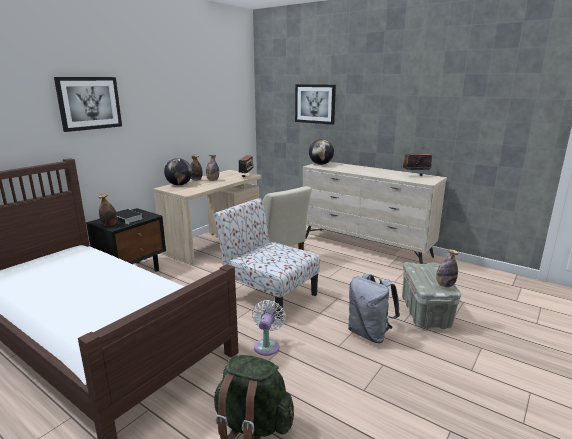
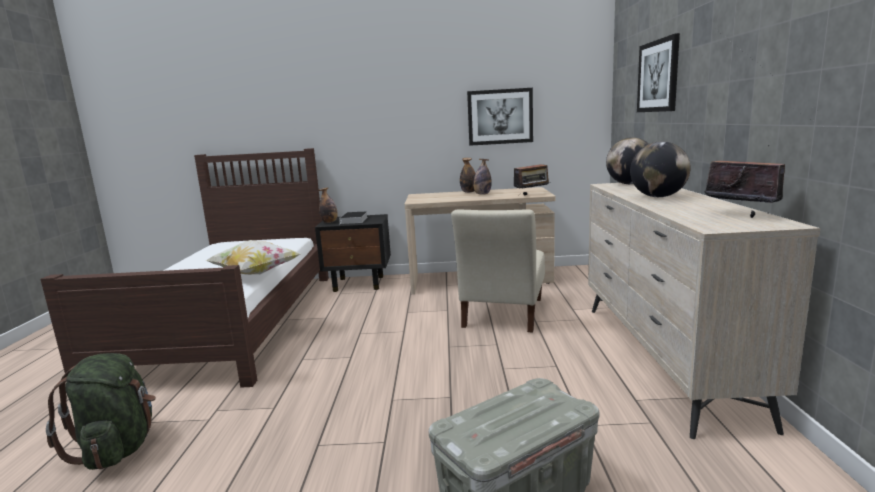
camera: 55 degrees right, 5 degrees down
picture [54,77,122,132] -> picture moved to [467,88,533,146]
globe [164,158,192,185] -> globe moved to [630,141,691,197]
chair [214,198,320,319] -> none
white fan [252,300,286,356] -> none
grey backpack [348,274,400,343] -> none
bottle [436,249,459,287] -> none
none -> pillow [205,240,301,275]

